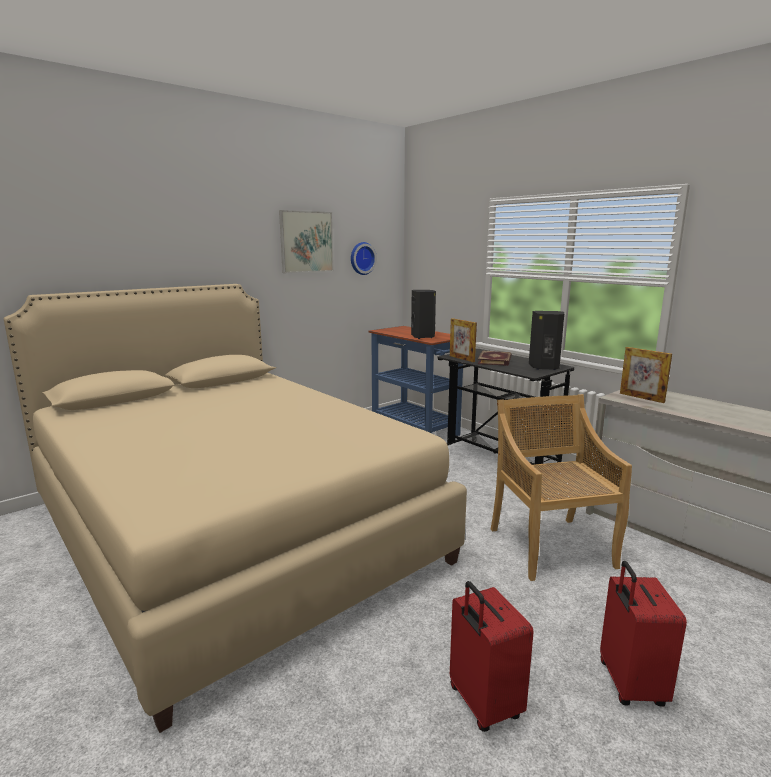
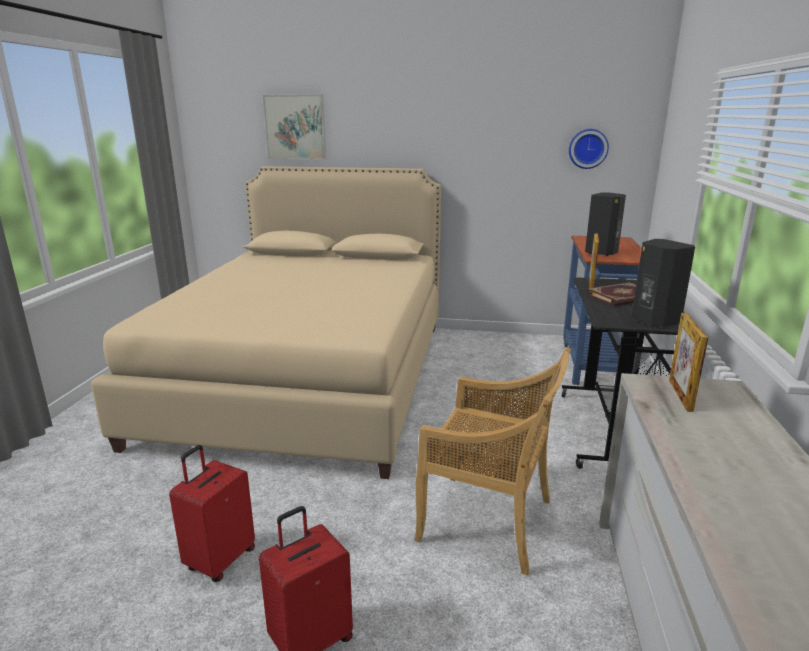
camera: 50 degrees right, 5 degrees up
picture [279,210,334,273] -> picture moved to [263,95,326,159]
beige chair [491,394,632,581] -> beige chair turned 75 degrees clockwise [414,347,571,575]

